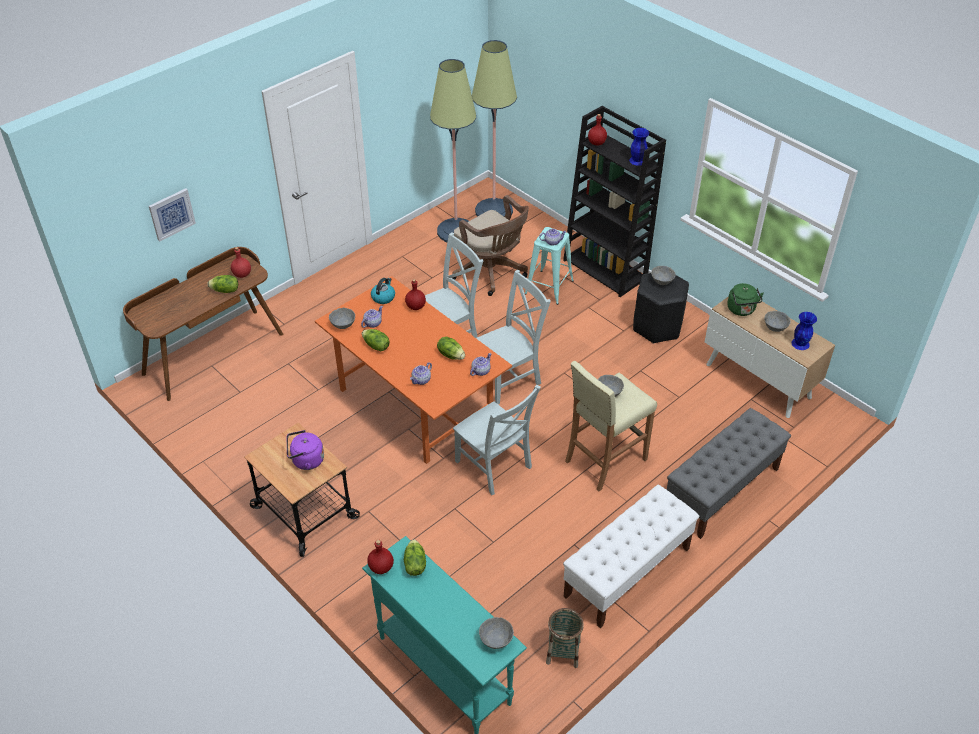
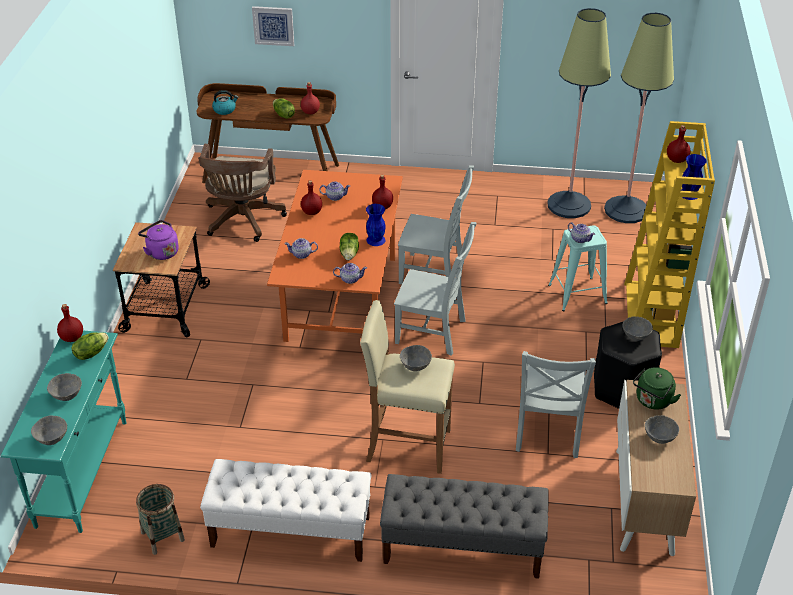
camera: 50 degrees right, 5 degrees down
grey bowl [329,308,355,329] -> grey bowl moved to [47,373,82,401]
lettuce [362,329,390,351] -> red bottle [301,180,322,215]
kettle [371,278,395,304] -> kettle moved to [212,90,238,115]
brown office chair [452,195,529,296] -> brown office chair moved to [198,144,287,242]
grey chair [453,385,541,495] -> grey chair moved to [516,351,596,458]
black bookcase [563,106,666,297] -> yellow bookcase [624,121,715,348]
blue vase [792,312,817,350] -> blue vase moved to [366,204,386,246]

